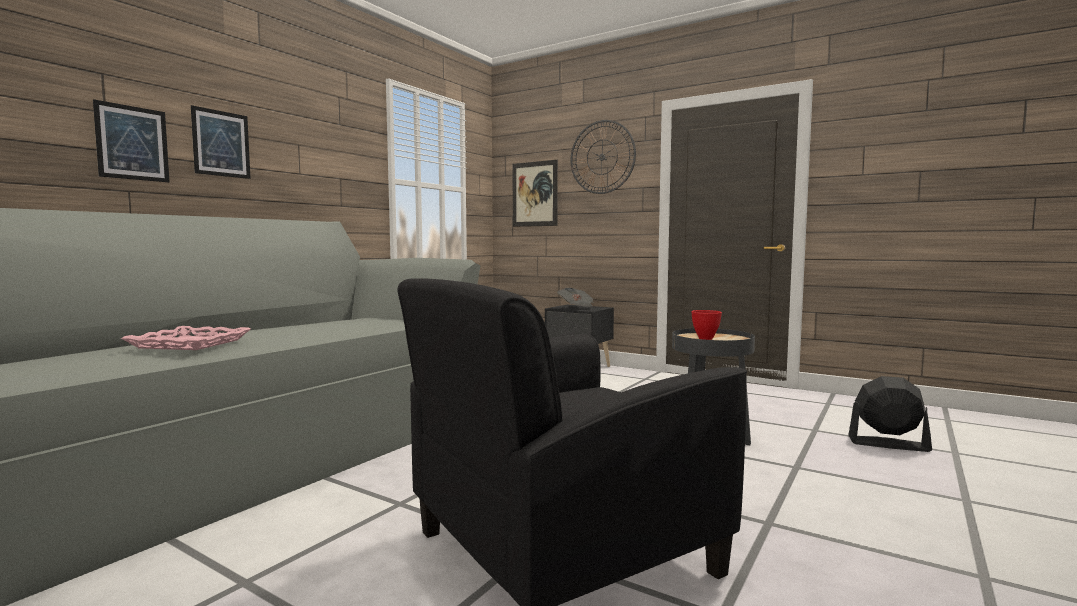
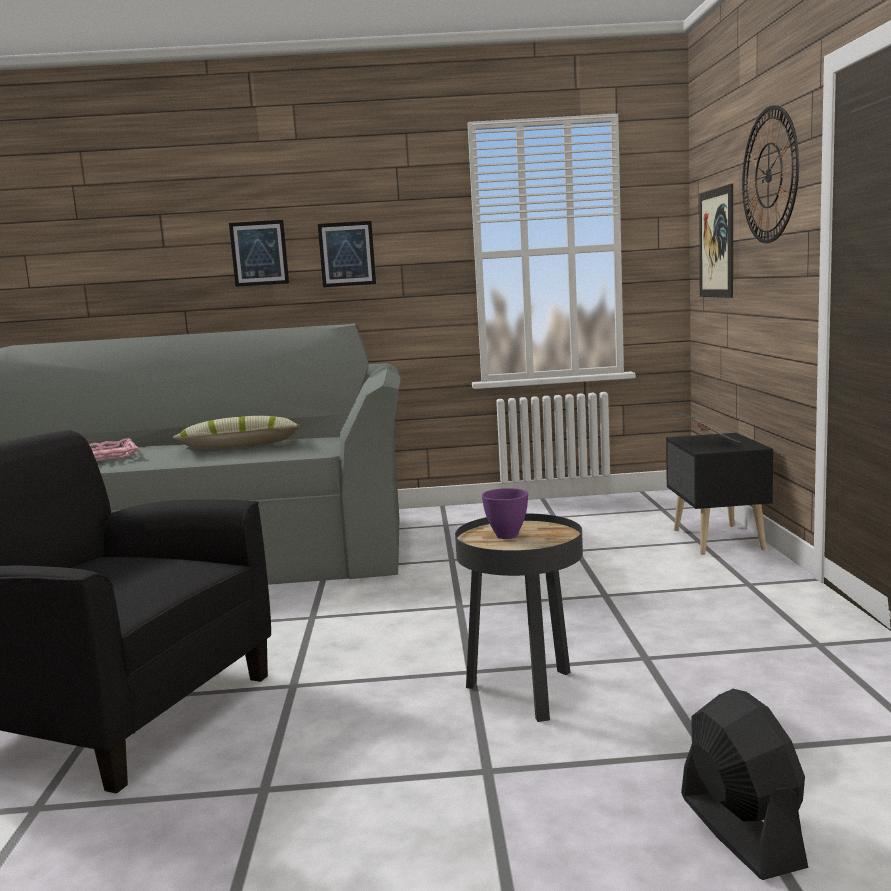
camera: 55 degrees right, 5 degrees up
picture [93,99,169,182] -> picture moved to [318,221,376,287]
red bowl [691,310,722,340] -> purple bowl [482,488,528,539]
none -> pillow [172,416,301,449]

